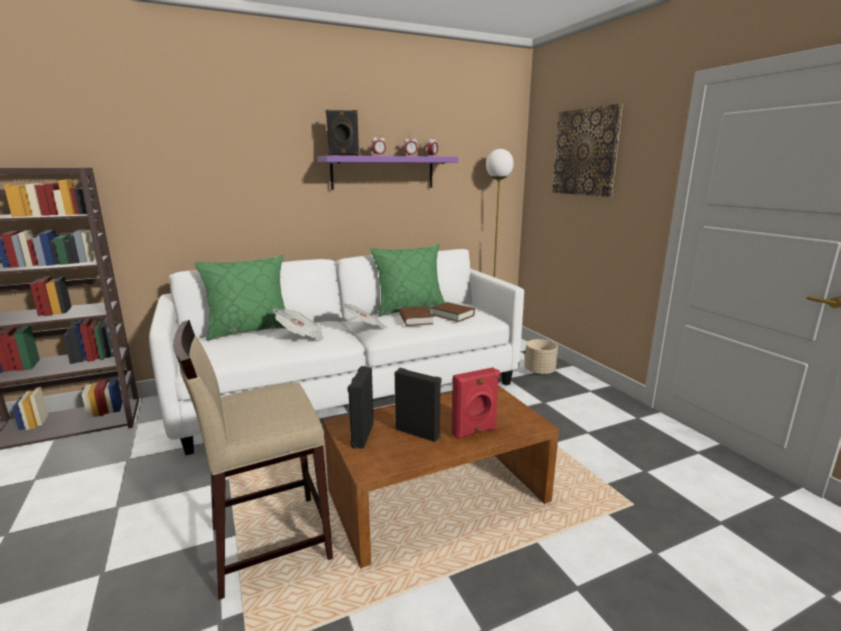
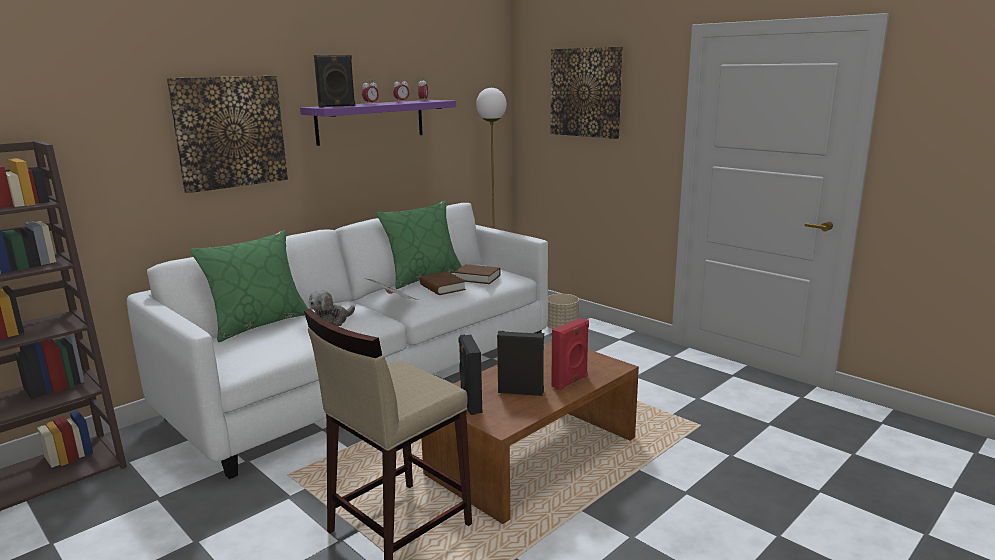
camera: 20 degrees left, 0 degrees up
newspaper [273,309,323,340] -> plush toy [309,290,355,326]
none -> picture [166,76,288,193]

